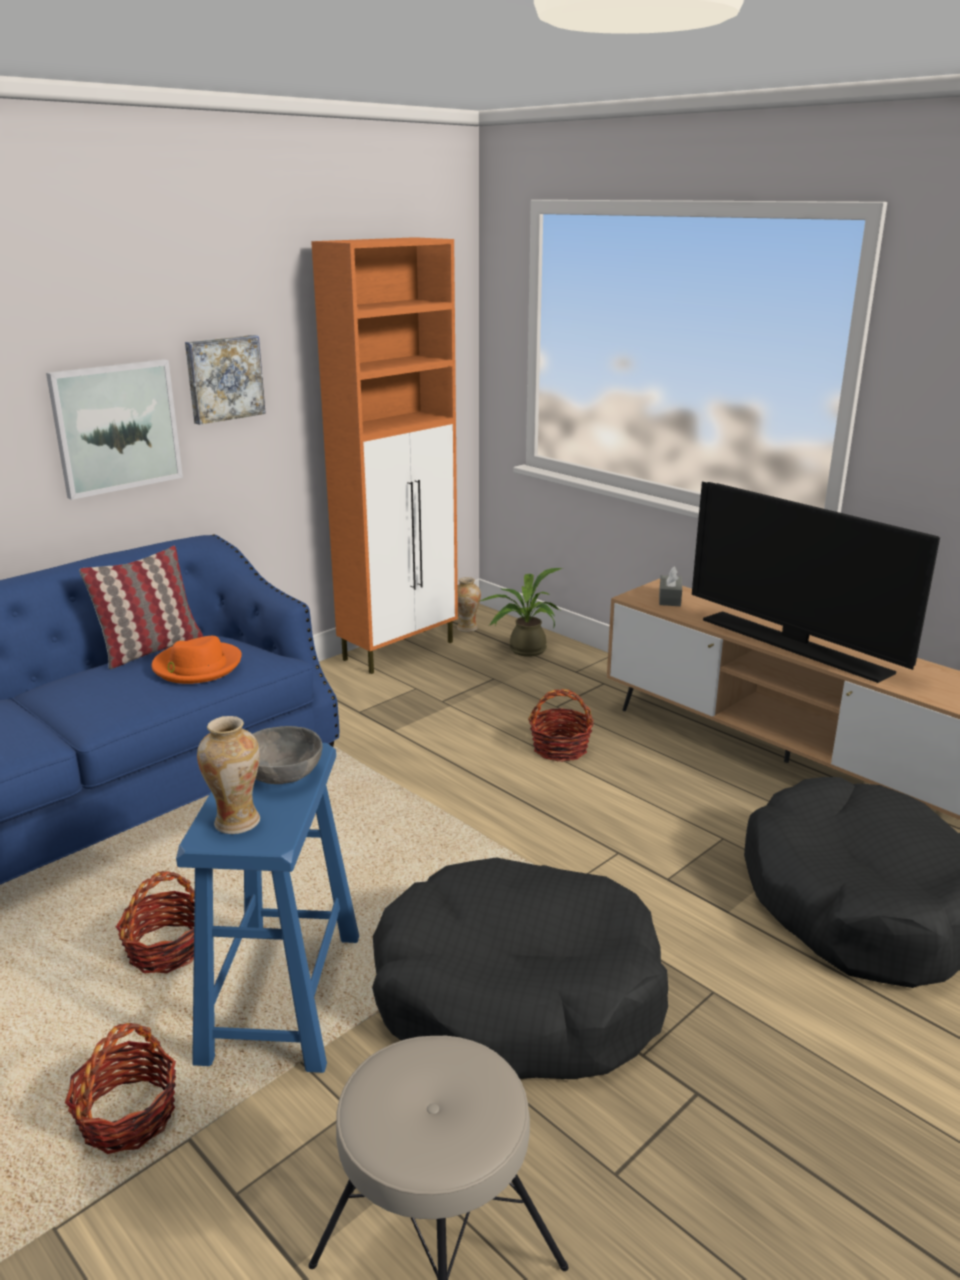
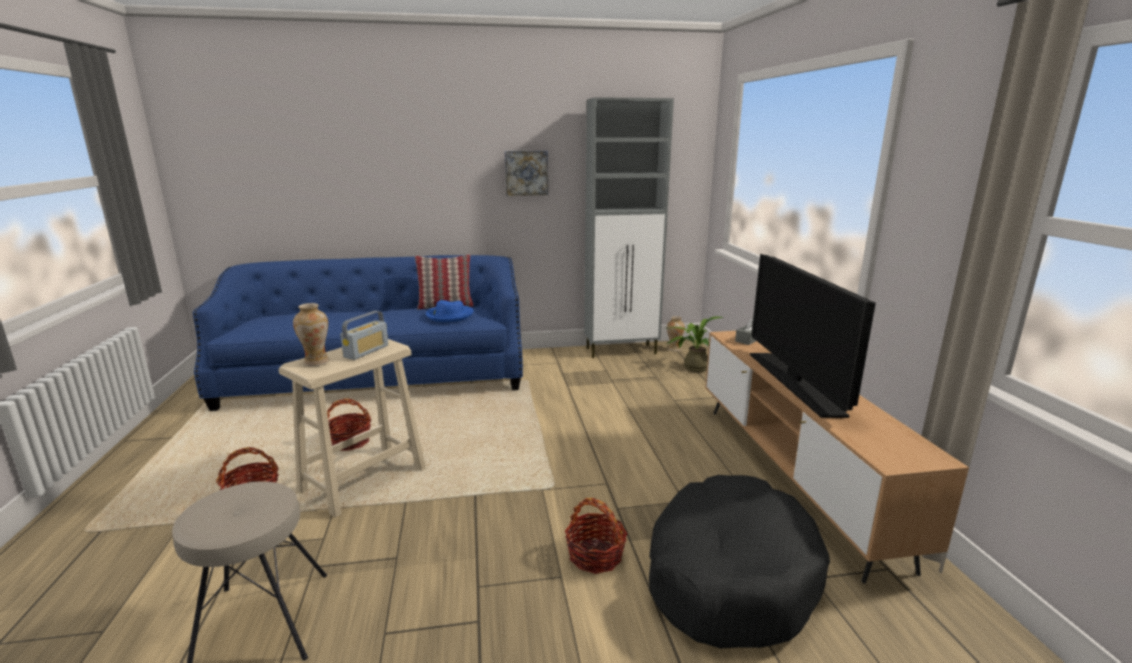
camera: 35 degrees right, 5 degrees down
picture [46,359,183,500] -> none
orange hat [151,636,242,684] -> blue hat [426,300,474,322]
blue stool [176,743,359,1073] -> beige stool [279,339,426,517]
grey bowl [253,726,323,784] -> radio [340,311,388,360]
orange cabinet [311,237,458,674] -> grey cabinet [584,97,674,358]
black dog bed [372,857,668,1079] -> none
basket [528,689,594,762] -> basket moved to [565,498,628,574]

